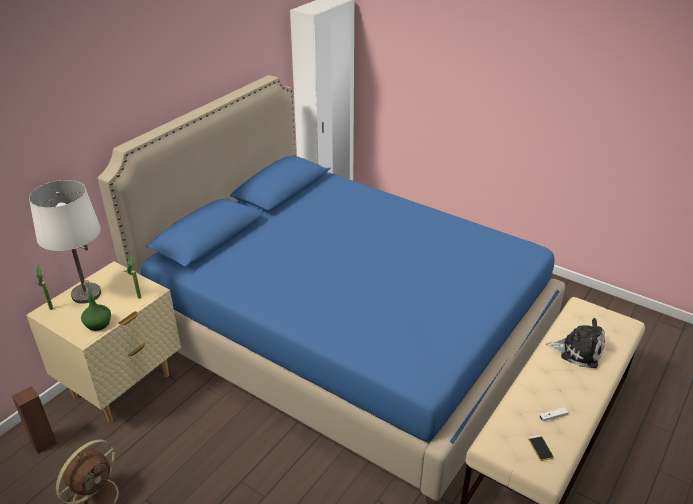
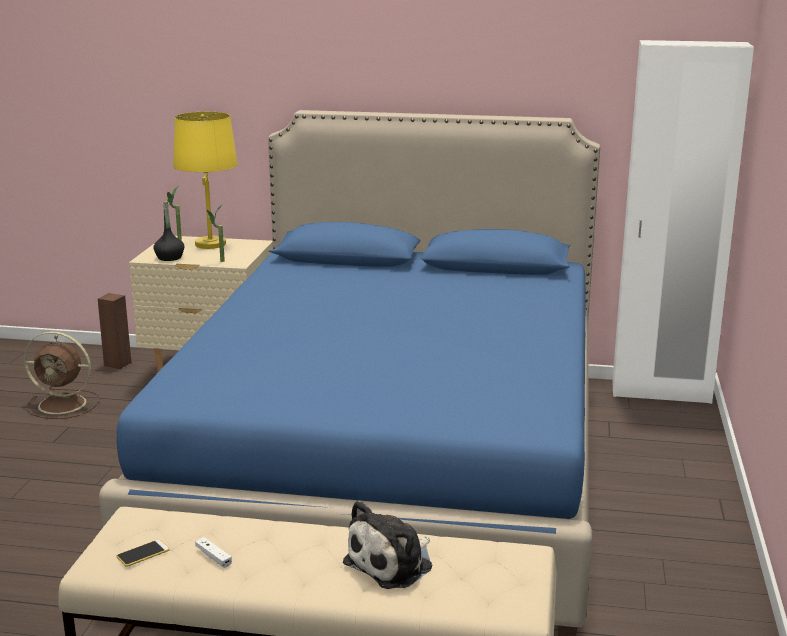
camera: 65 degrees right, 15 degrees down
white table lamp [29,180,101,304] -> yellow table lamp [173,112,238,249]
green bottle [81,280,111,331] -> black bottle [153,201,185,261]
plush toy [546,318,605,368] -> plush toy turned 45 degrees clockwise [343,500,432,589]

